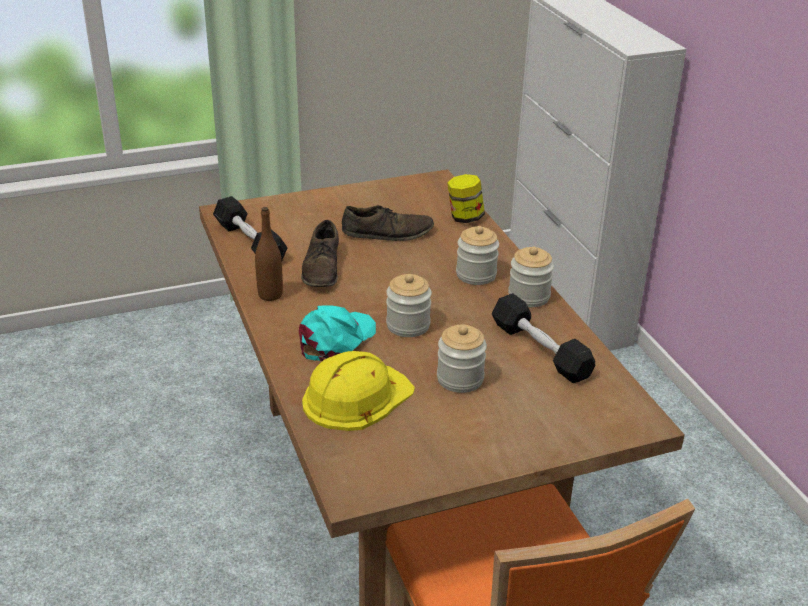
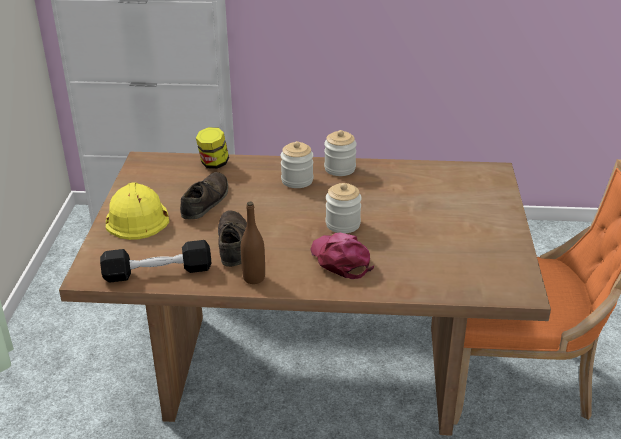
camera: 65 degrees left, 0 degrees up
turquoise cap [299,306,376,361] -> pink cap [310,232,374,279]
brown shoe [301,220,339,287] -> brown shoe turned 120 degrees counterclockwise [218,211,247,267]
yellow hard hat [302,351,415,431] -> yellow hard hat moved to [106,182,169,240]
jar [437,325,487,393] -> none
black dumbbell [492,293,595,383] -> none

